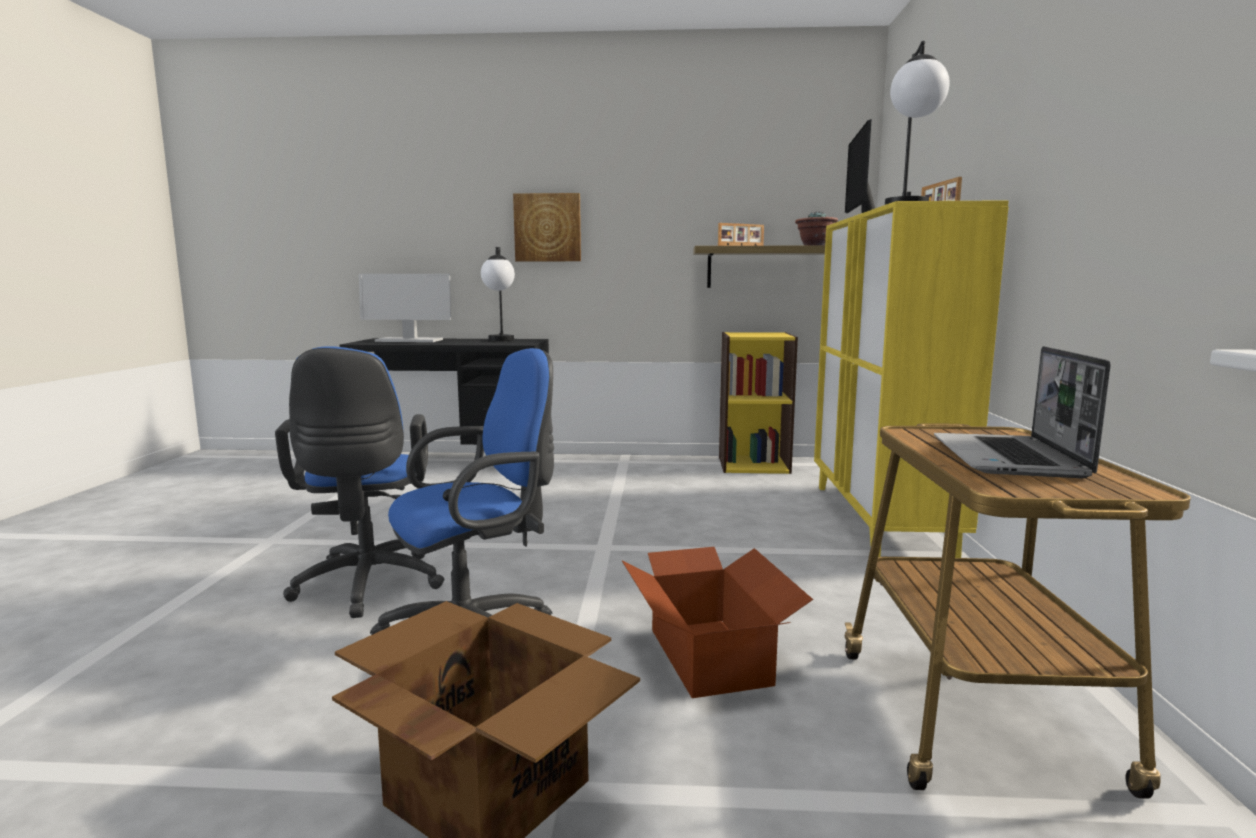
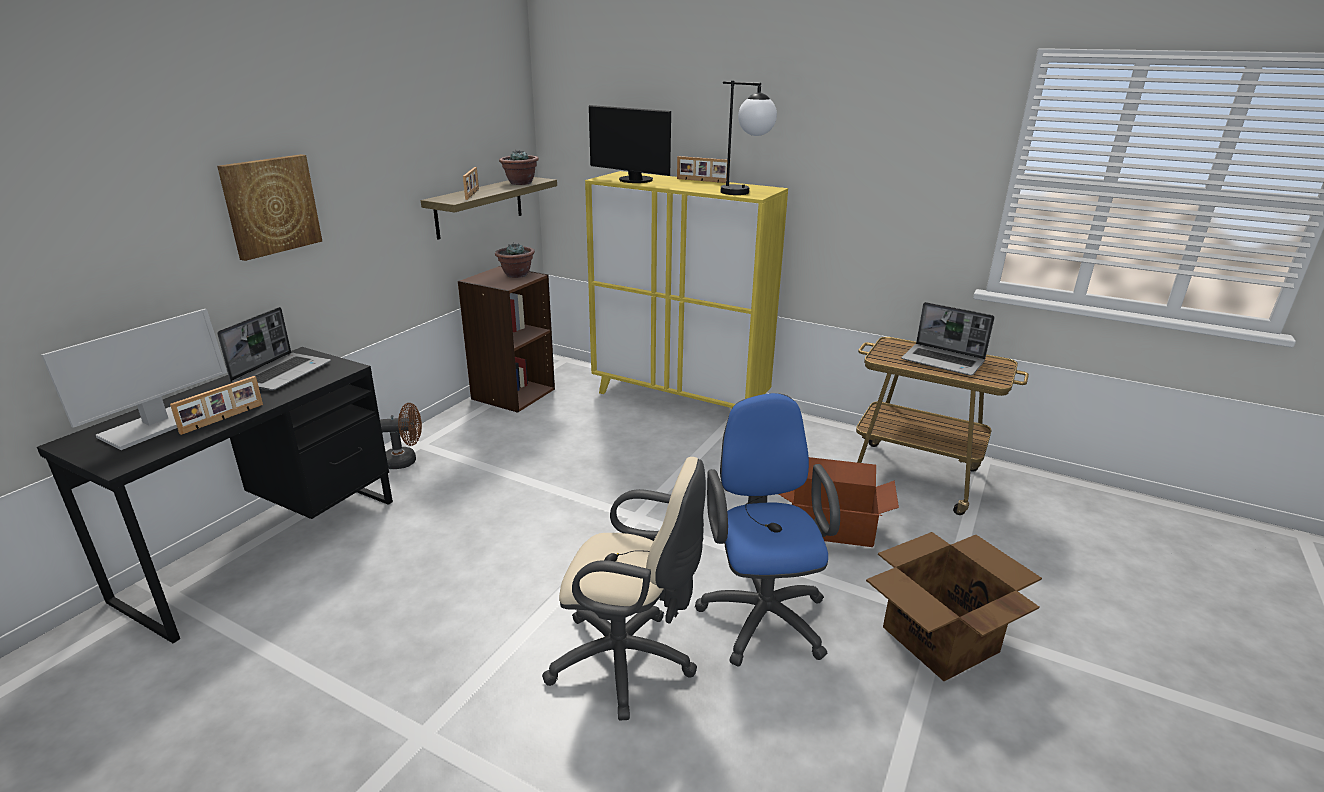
camera: 65 degrees left, 15 degrees up
blue office chair [275,346,444,618] -> beige office chair [542,457,706,721]
table lamp [481,247,515,341] -> laptop [217,307,331,391]
yellow bookcase [719,332,798,474] -> brown bookcase [458,266,555,413]
none -> picture frame [170,376,263,435]
none -> brown fan [380,403,422,469]
none -> potted plant [495,242,535,278]

